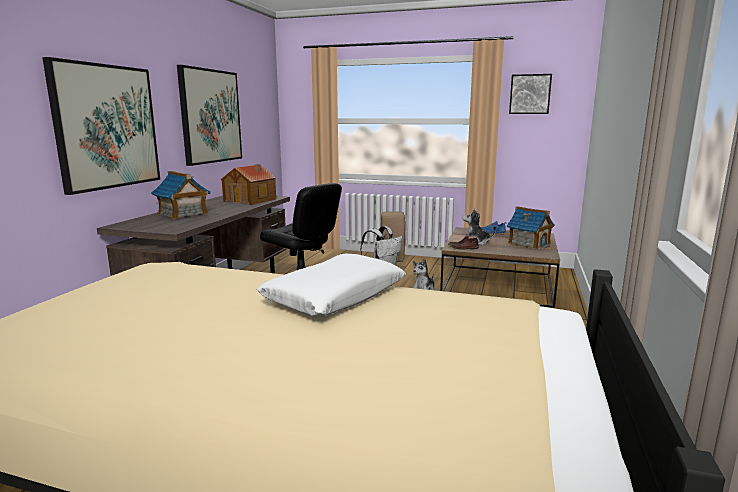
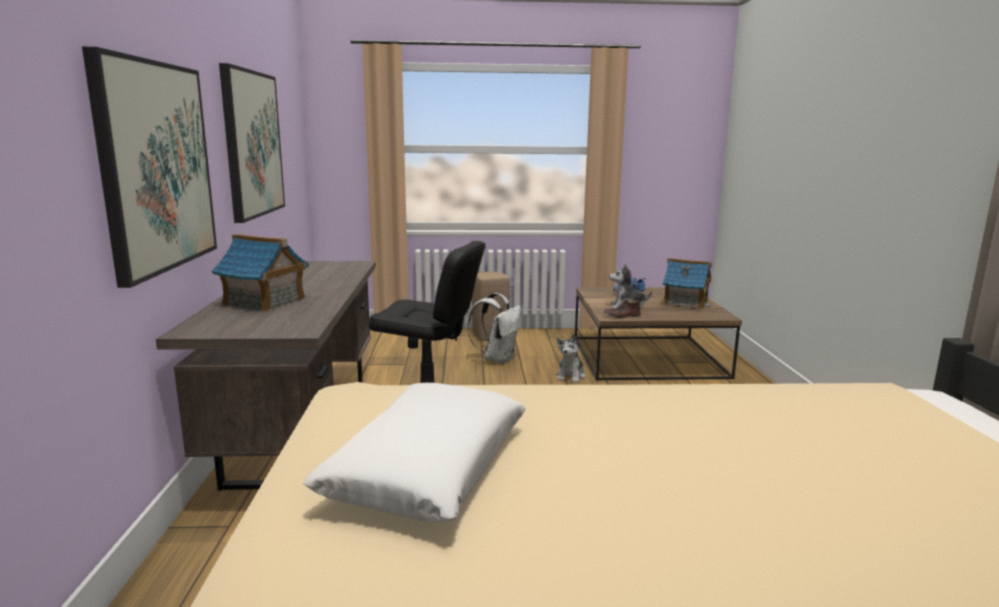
camera: 20 degrees left, 0 degrees up
toy house [221,164,276,205] -> none
white pillow [256,254,406,317] -> white pillow moved to [303,382,526,523]
picture [509,74,552,114] -> none

